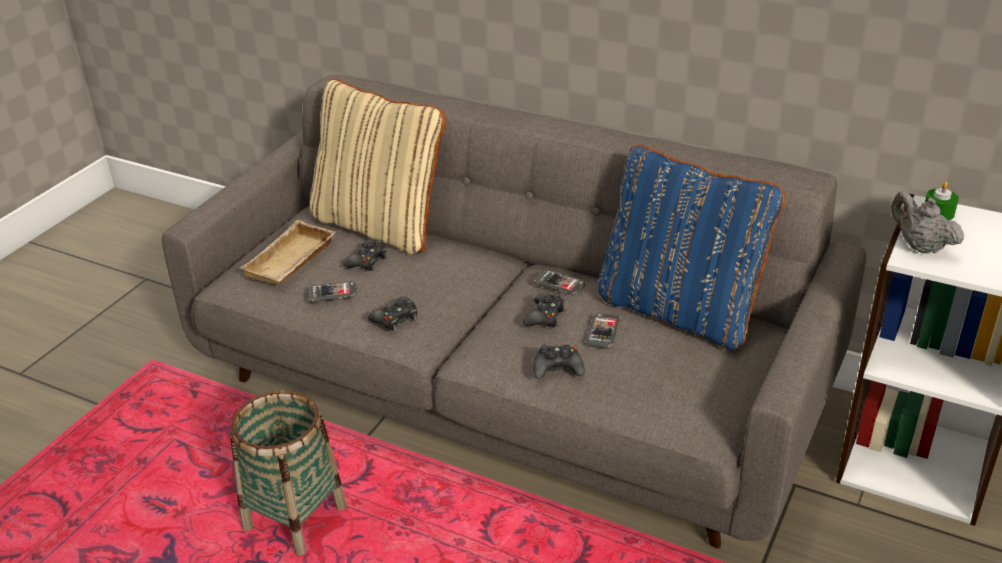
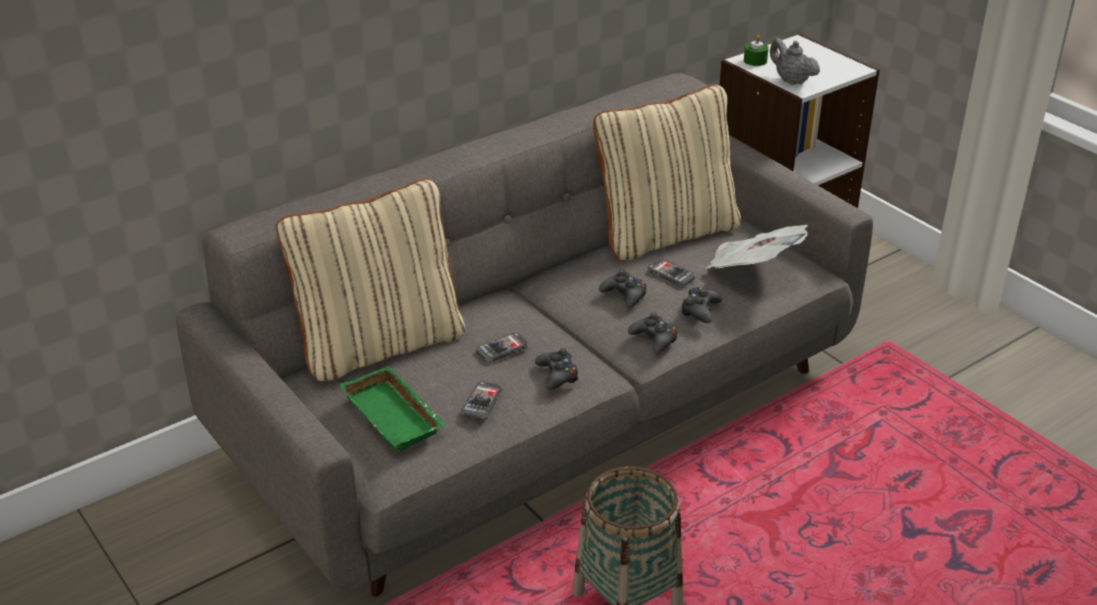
camera: 65 degrees left, 0 degrees up
beige tray [240,220,336,285] -> green tray [339,366,446,453]
black game controller [343,240,387,271] -> black game controller moved to [628,313,677,353]
phone [535,270,585,295] -> phone moved to [476,333,528,362]
blue pillow [598,144,785,350] -> beige pillow [593,84,741,261]
grey teapot [891,191,964,253] -> grey teapot turned 60 degrees clockwise [770,38,820,85]
none -> newspaper [706,225,808,269]

